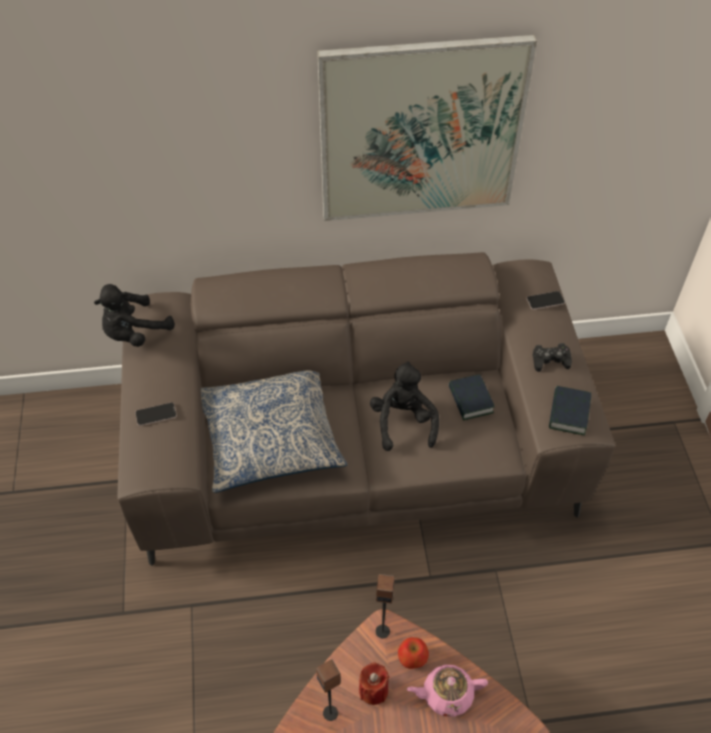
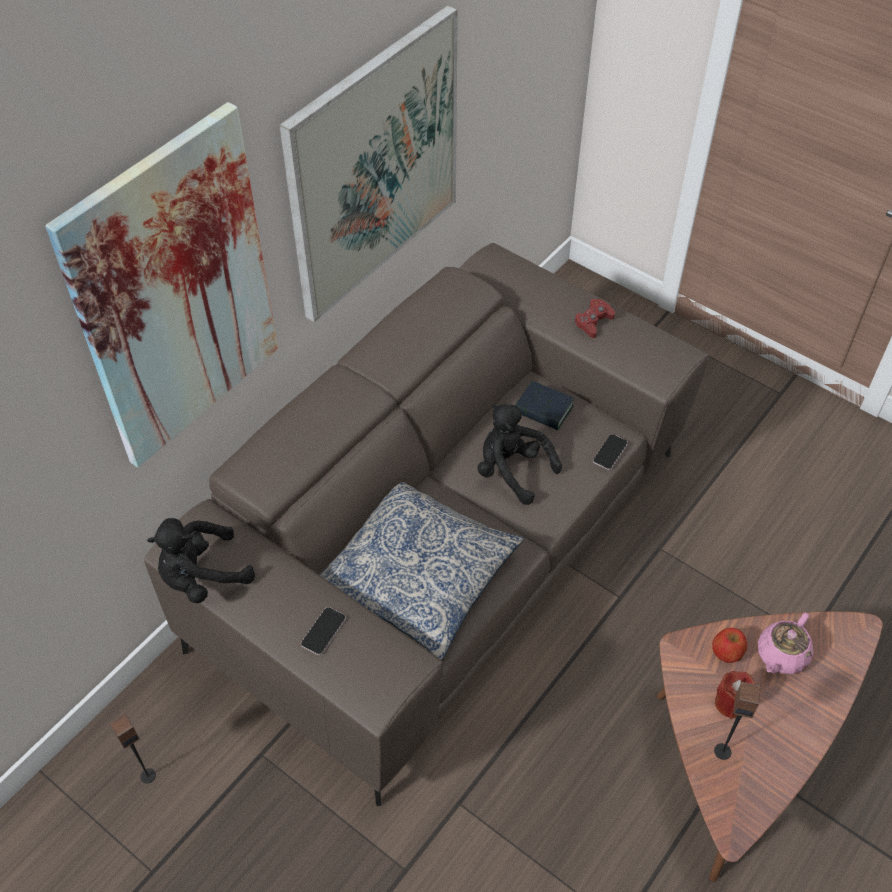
camera: 45 degrees left, 0 degrees up
black plush toy [94,284,175,347] -> black plush toy turned 60 degrees clockwise [147,518,255,603]
speaker [376,574,395,638] -> speaker moved to [110,713,156,783]
phone [527,291,565,310] -> phone moved to [593,434,628,470]
black game controller [532,343,572,372] -> red game controller [574,299,615,338]
book [549,386,591,435] -> none
none -> picture [45,102,278,467]

